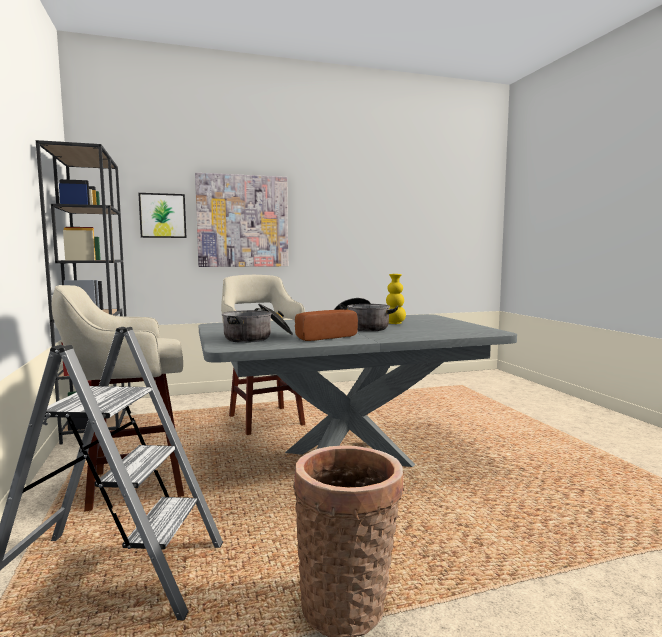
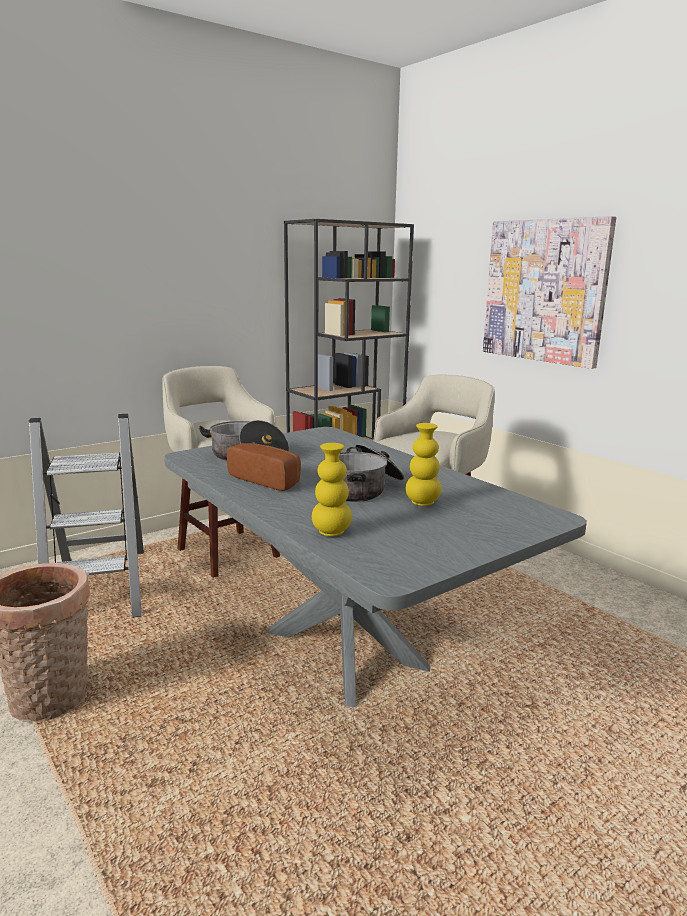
camera: 70 degrees right, 10 degrees up
picture [138,193,186,238] -> none
none -> yellow vase [312,443,352,536]

